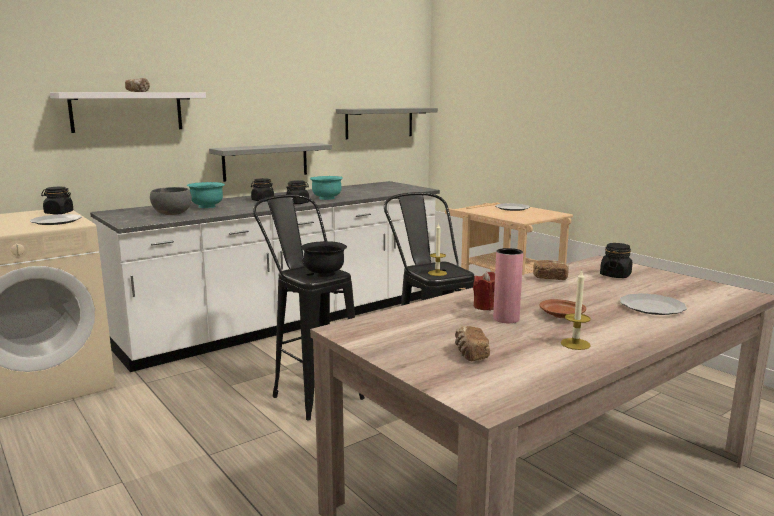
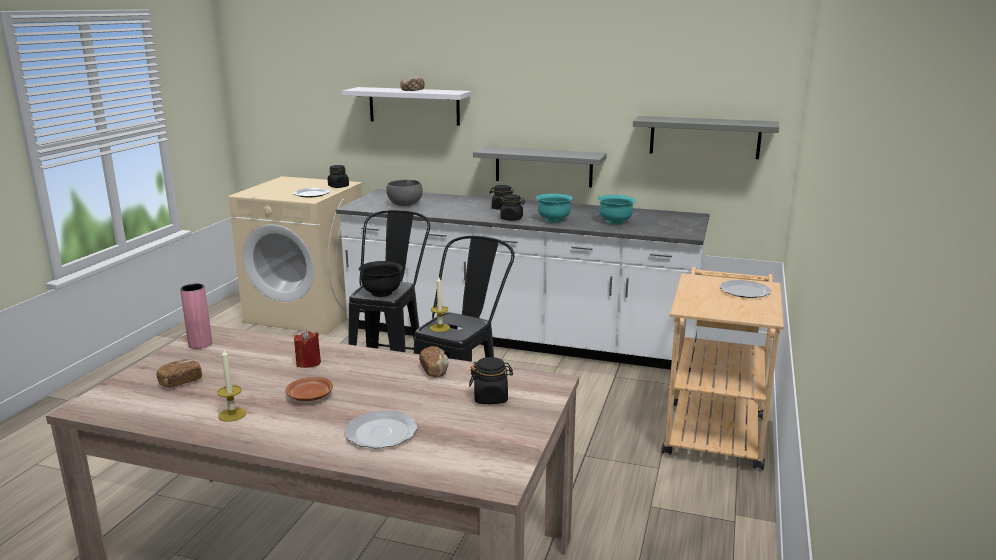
camera: 55 degrees right, 5 degrees up
turquoise bowl [187,182,225,208] -> turquoise bowl moved to [598,195,636,224]
pink vase [493,248,523,323] -> pink vase moved to [180,283,212,349]

